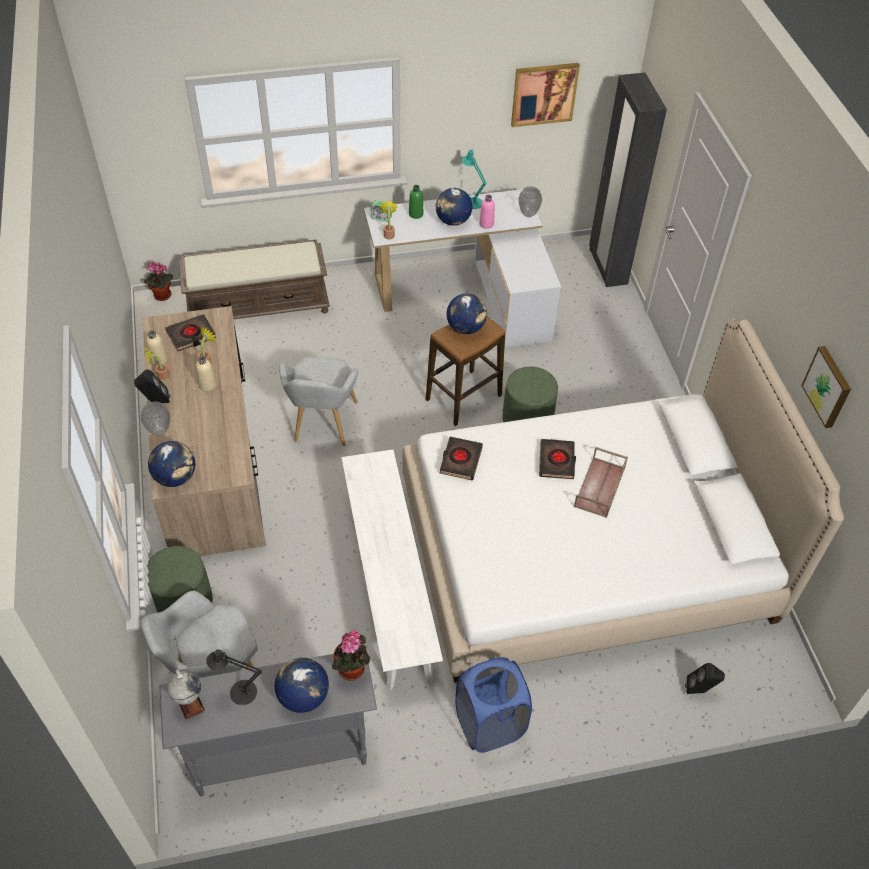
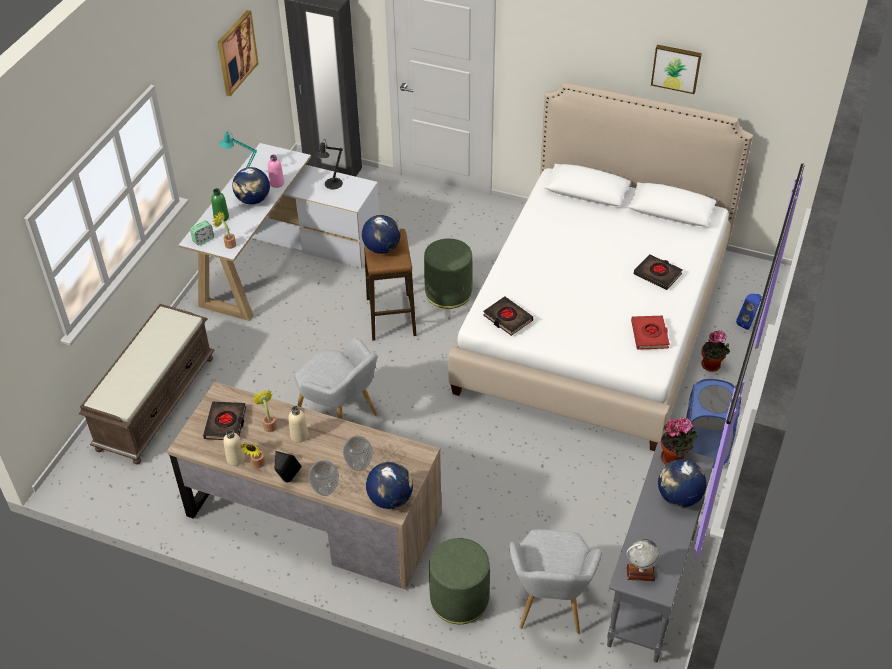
camera: 55 degrees left, 5 degrees down
potted plant [144,262,173,301] -> potted plant moved to [701,330,730,372]
black table lamp [206,649,262,705] -> black table lamp moved to [315,140,343,189]
white bench [341,449,443,690] -> none
vase [519,186,542,217] -> vase moved to [343,436,373,471]
black book [539,439,576,479] -> black book moved to [634,254,683,290]
brown tray [574,447,628,518] -> none
black speaker [685,663,725,694] -> blue speaker [736,294,762,330]
none -> red book [631,316,670,350]

